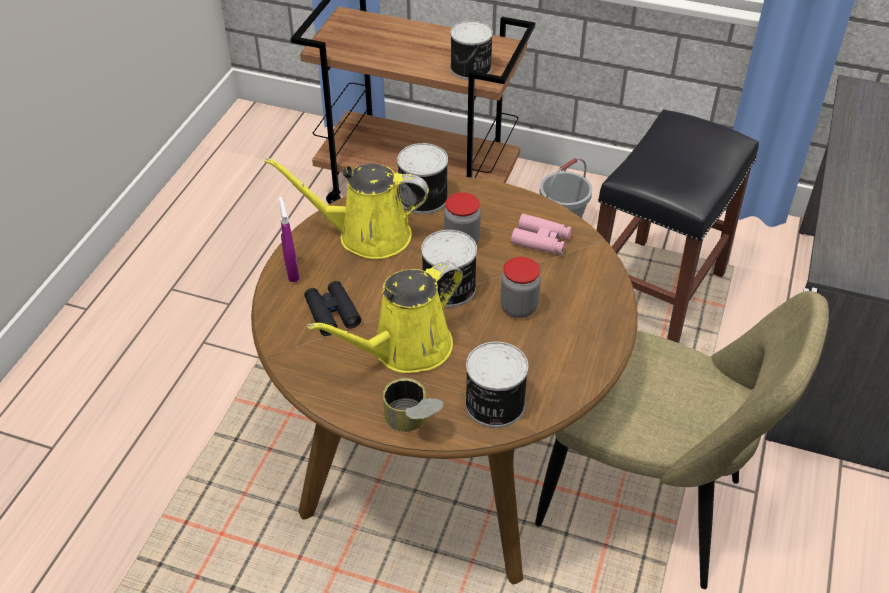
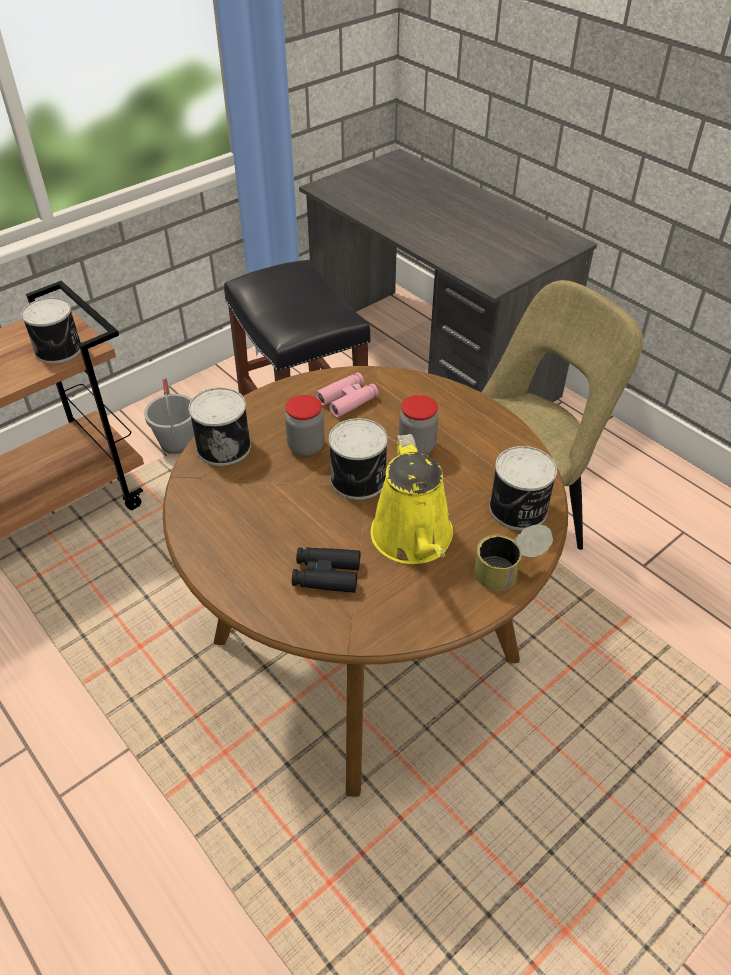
camera: 60 degrees left, 0 degrees up
yellow watering can [264,157,429,259] -> none
purple spray bottle [279,196,299,282] -> none

